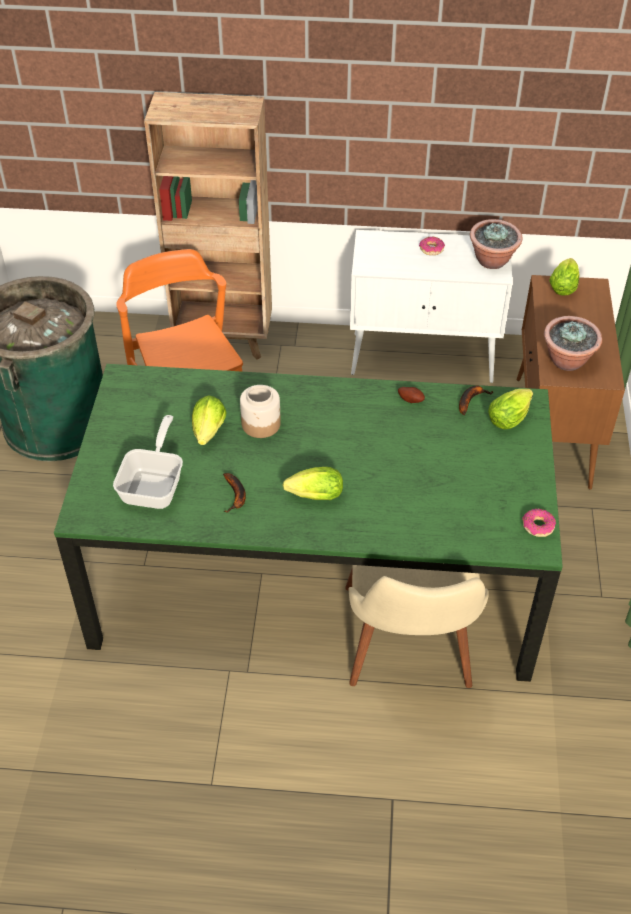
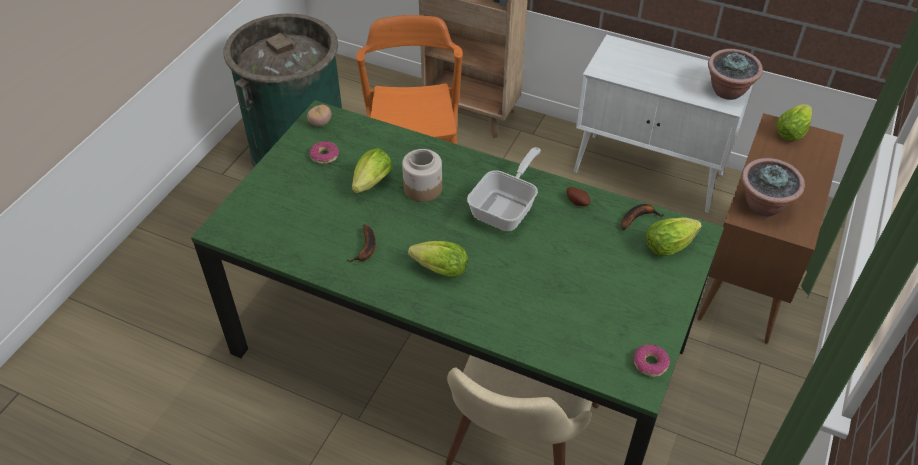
camera: 20 degrees right, 0 degrees up
frying pan [113,415,183,509] -> frying pan moved to [467,147,541,231]
donut [419,237,445,255] -> donut moved to [309,141,339,164]
none -> tomato [307,105,331,126]

